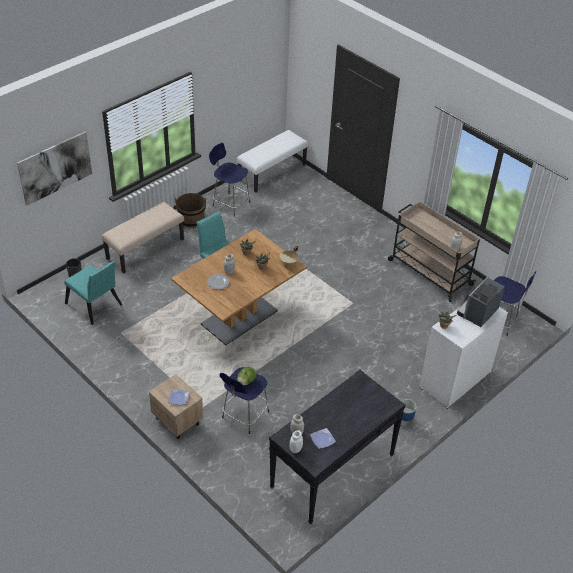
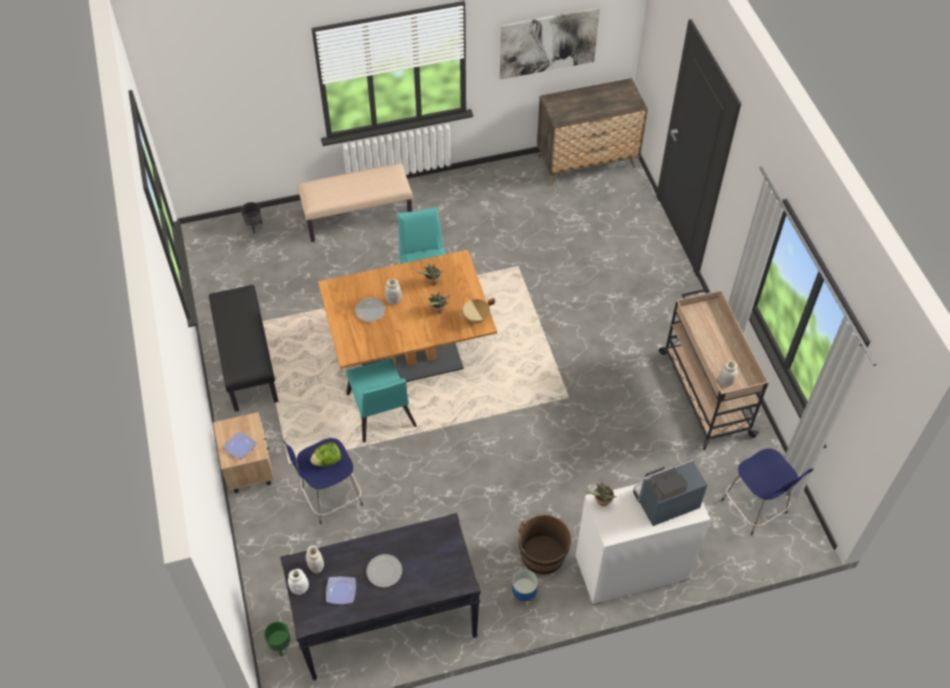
camera: 30 degrees right, 10 degrees up
picture [17,131,92,206] -> picture moved to [500,7,600,80]
turquoise chair [64,261,122,325] -> turquoise chair moved to [346,358,417,443]
brown bucket [175,193,206,228] -> brown bucket moved to [518,515,572,575]
blue stool [209,143,250,217] -> none
white bench [237,130,308,193] -> dresser [537,78,648,186]
none -> black bench [209,285,279,412]
none -> green planter [264,622,291,656]
none -> plate [366,554,402,587]

